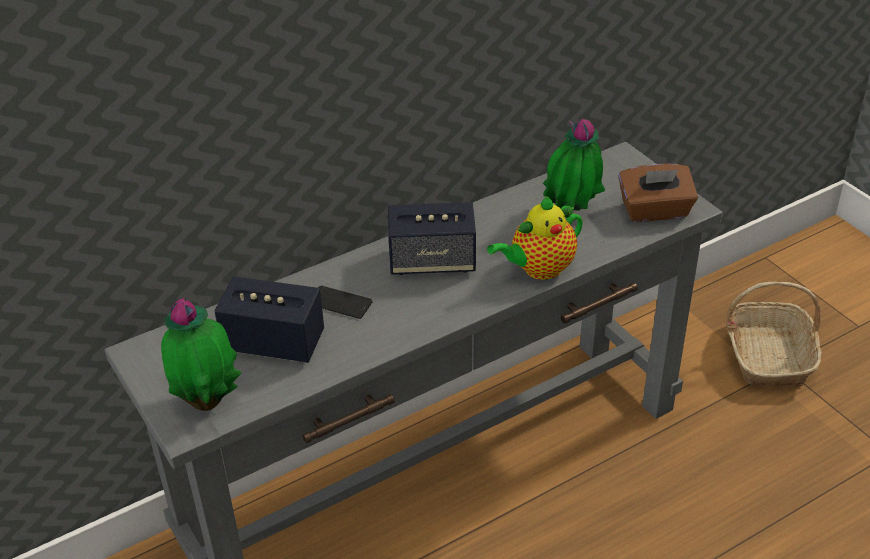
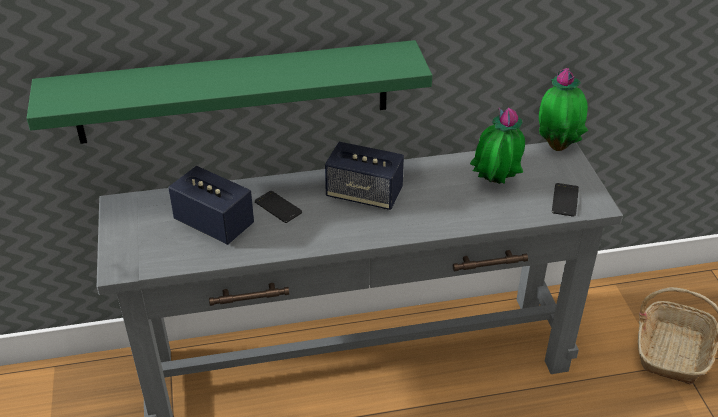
camera: 20 degrees right, 0 degrees up
potted plant [161,298,241,411] -> potted plant moved to [539,68,588,151]
teapot [487,196,583,280] -> none
brown tissue box [618,164,698,222] -> phone [552,183,579,217]
none -> green shelf [27,40,432,144]

